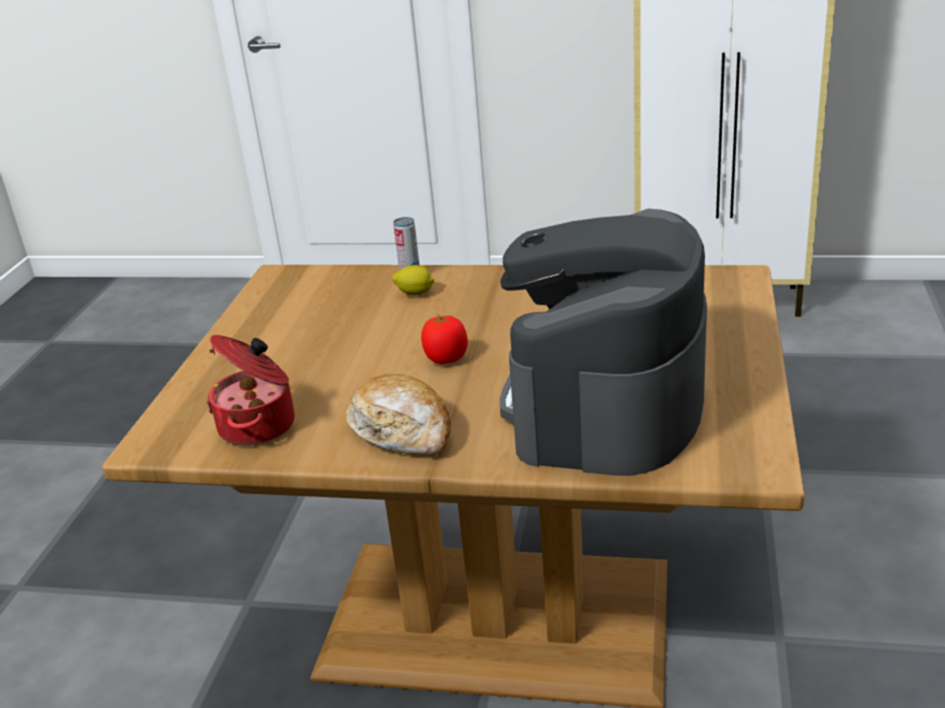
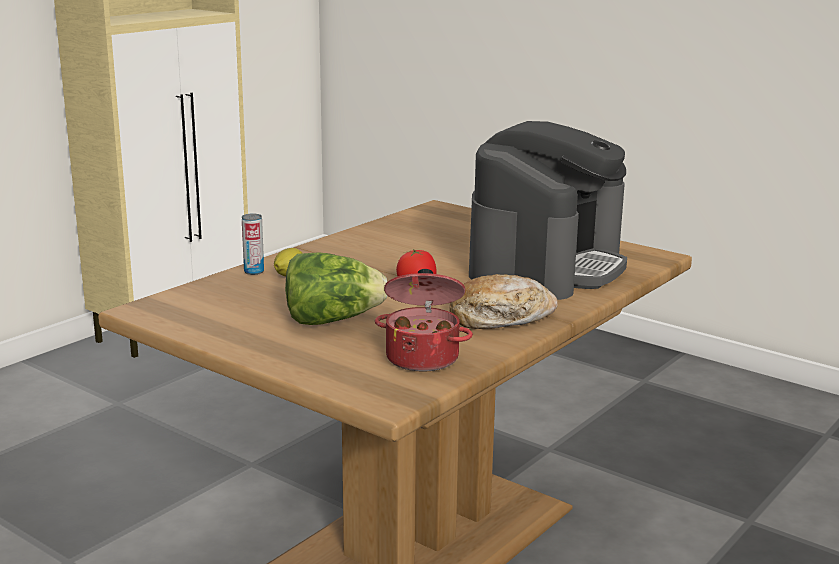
camera: 65 degrees left, 10 degrees down
coffee machine [500,209,707,476] -> coffee machine turned 105 degrees counterclockwise [469,121,627,300]
none -> lettuce [285,252,387,325]

